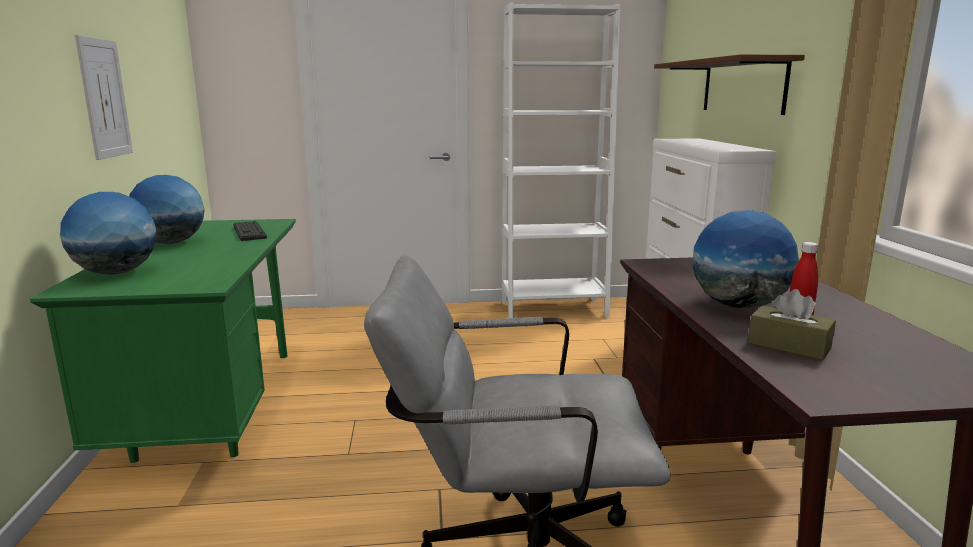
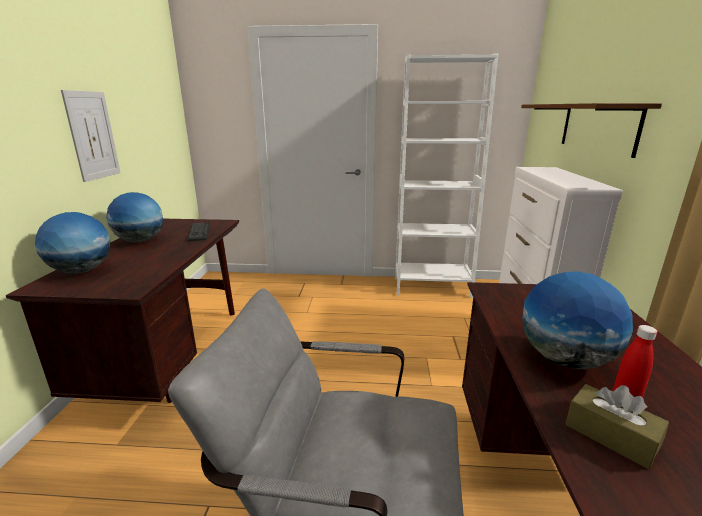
camera: 10 degrees right, 5 degrees up
green desk [30,219,296,463] -> brown desk [6,219,239,403]

